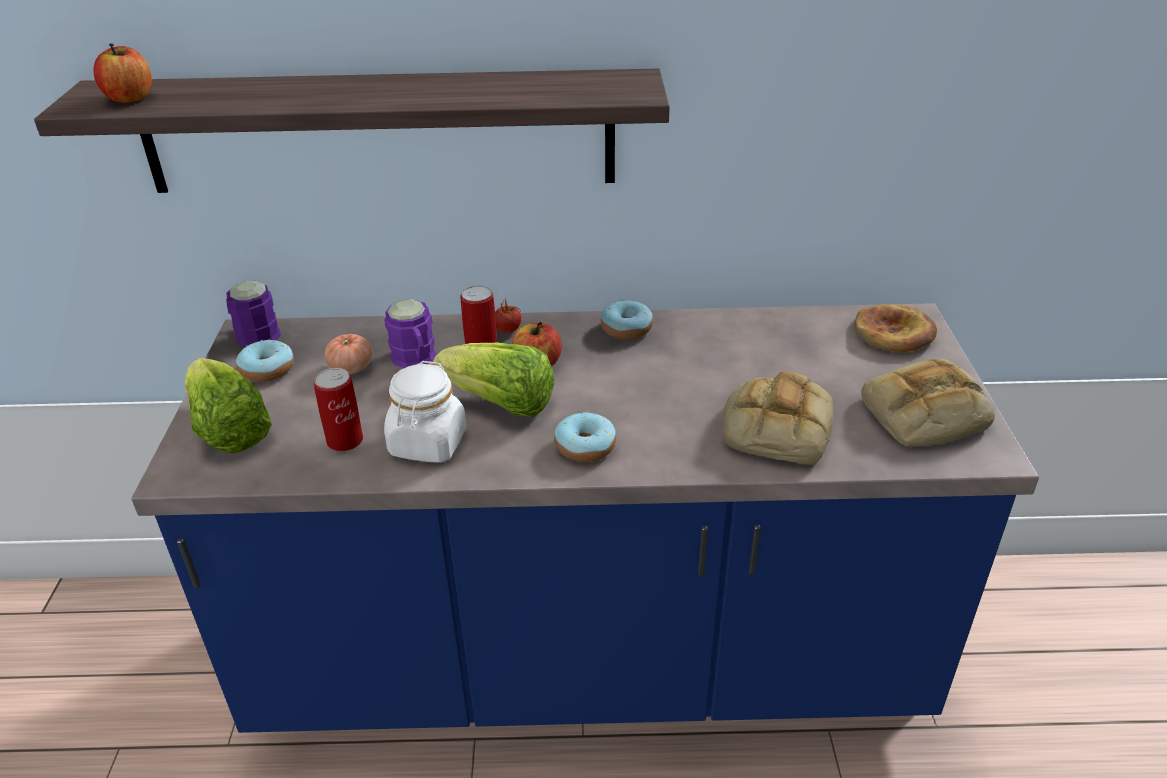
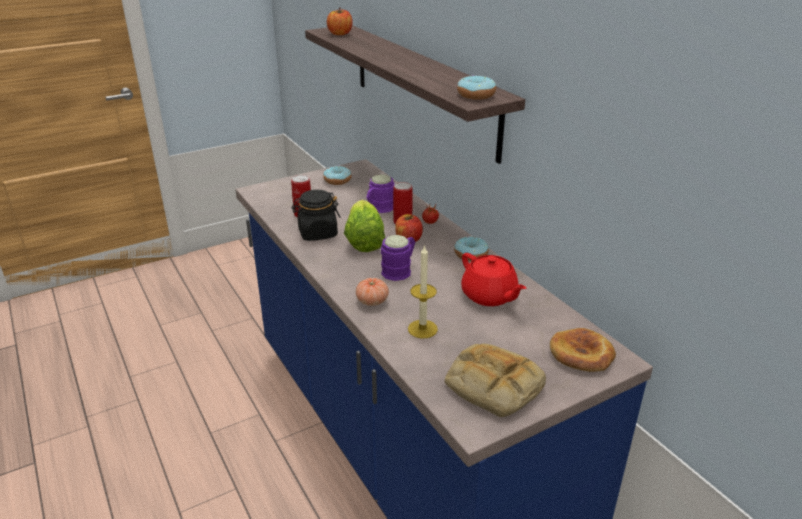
camera: 60 degrees right, 5 degrees down
lettuce [184,358,272,453] -> none
purple mug [226,281,281,347] -> purple mug moved to [381,235,415,281]
tomato [324,334,373,374] -> tomato moved to [356,278,389,306]
white jar [384,361,467,463] -> black jar [291,190,340,241]
donut [554,412,616,462] -> donut moved to [457,76,496,100]
bread [723,371,833,465] -> candle [408,245,438,338]
none -> red teapot [461,253,526,306]

